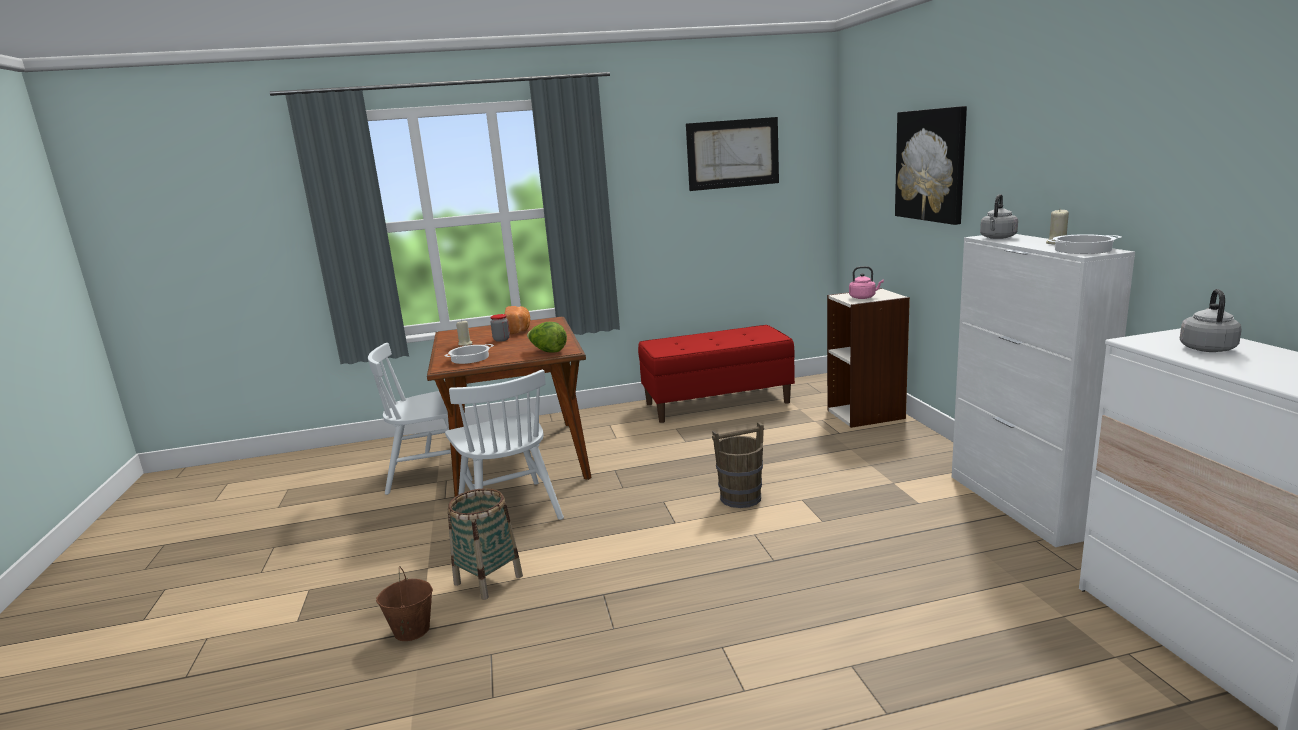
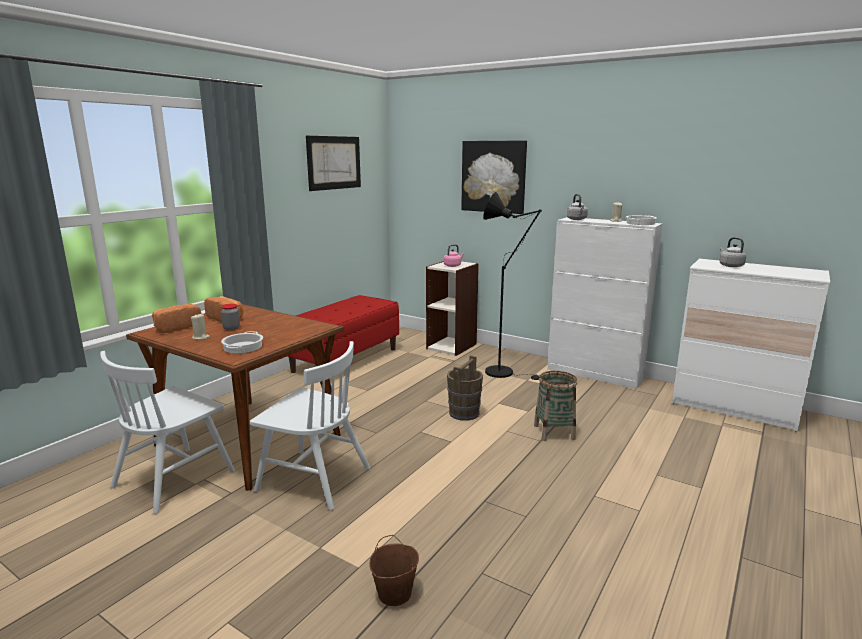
camera: 45 degrees left, 0 degrees up
basket [448,488,523,600] -> basket moved to [534,371,577,441]
lettuce [527,322,567,352] -> none
none -> bread [152,304,201,333]
none -> black floor lamp [483,192,542,380]

